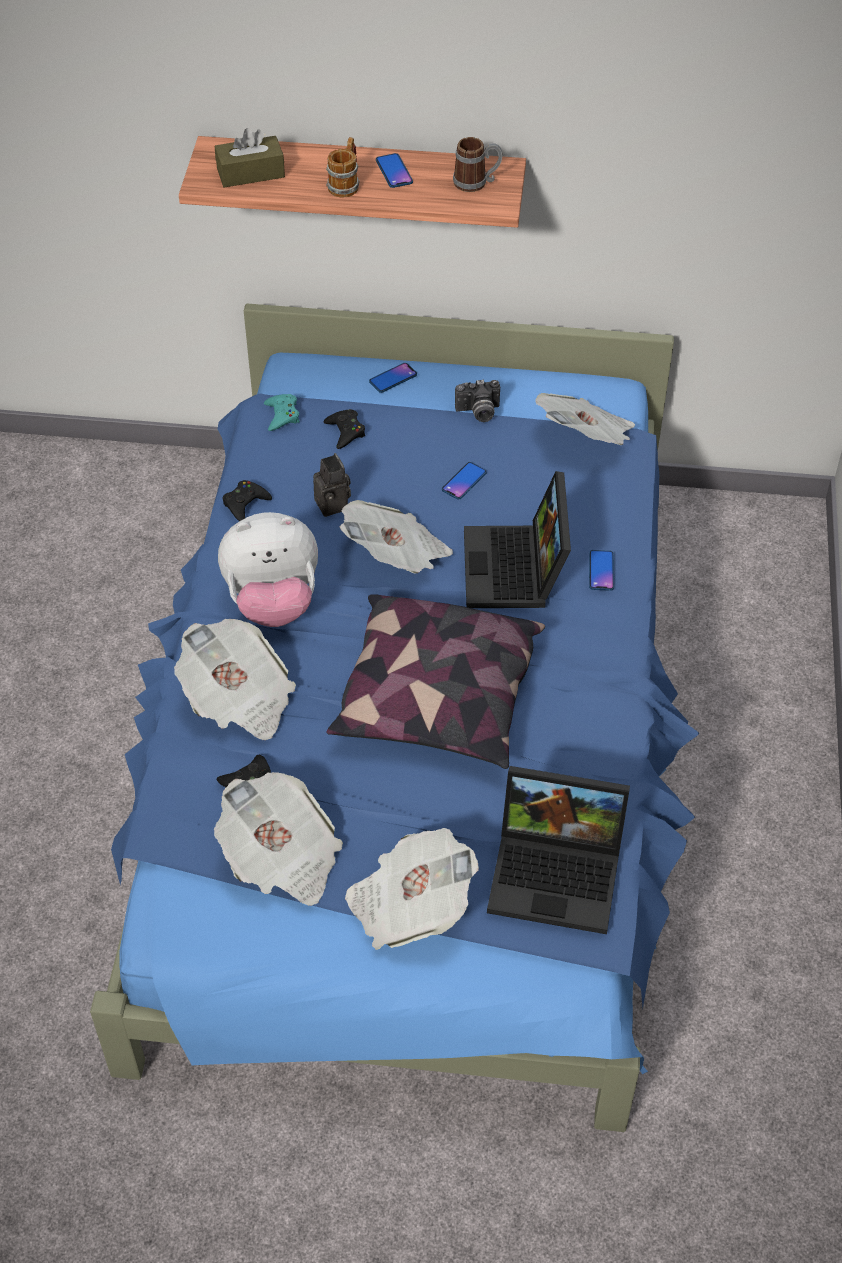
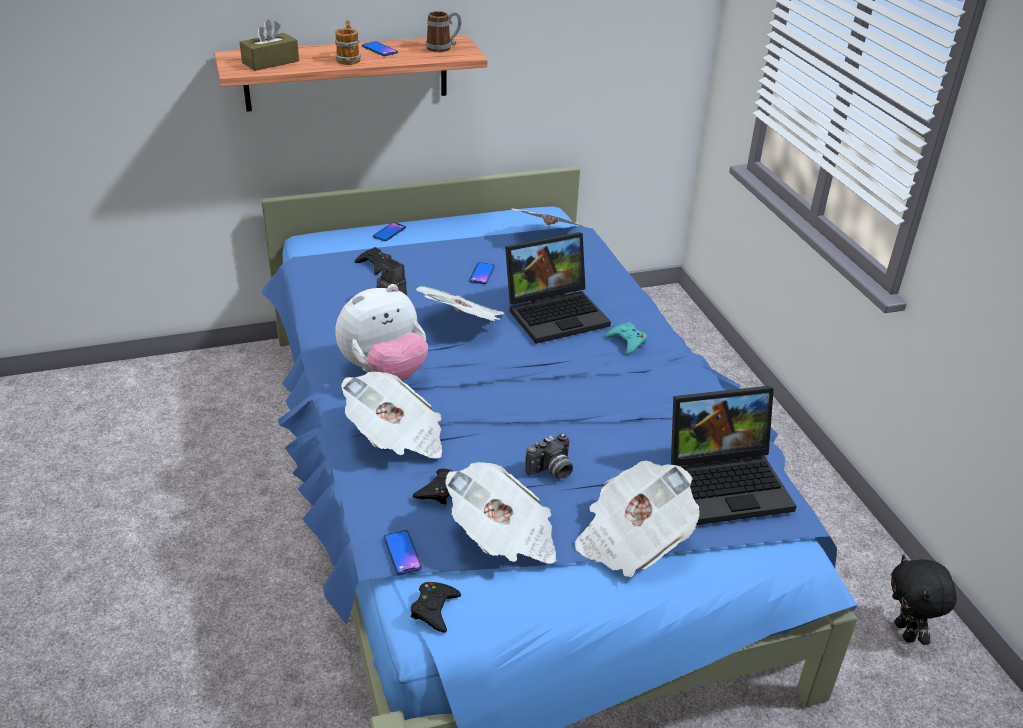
camera: 25 degrees left, 15 degrees down
black game controller [222,480,272,521] -> black game controller moved to [411,582,461,633]
turquoise game controller [264,394,300,431] -> turquoise game controller moved to [605,322,647,354]
pillow [326,594,545,769] -> none
camera [455,380,500,422] -> camera moved to [525,433,573,479]
laptop [464,471,571,608] -> laptop turned 90 degrees counterclockwise [505,232,611,344]
phone [589,550,614,591] -> phone moved to [384,530,422,575]
none -> black plush toy [891,555,957,645]

